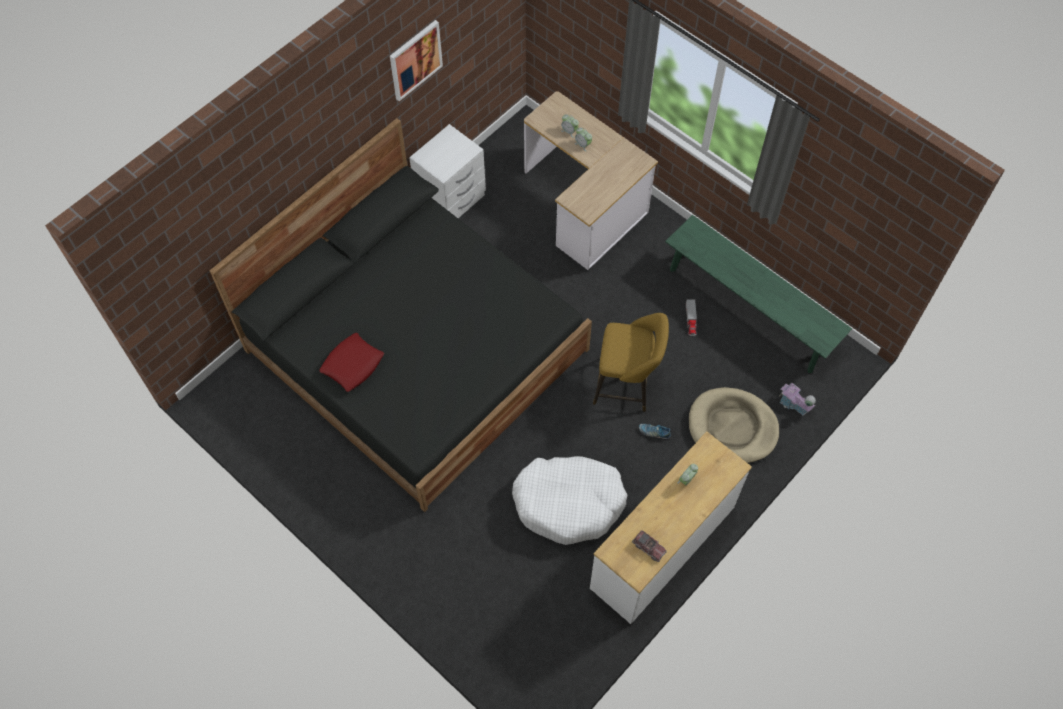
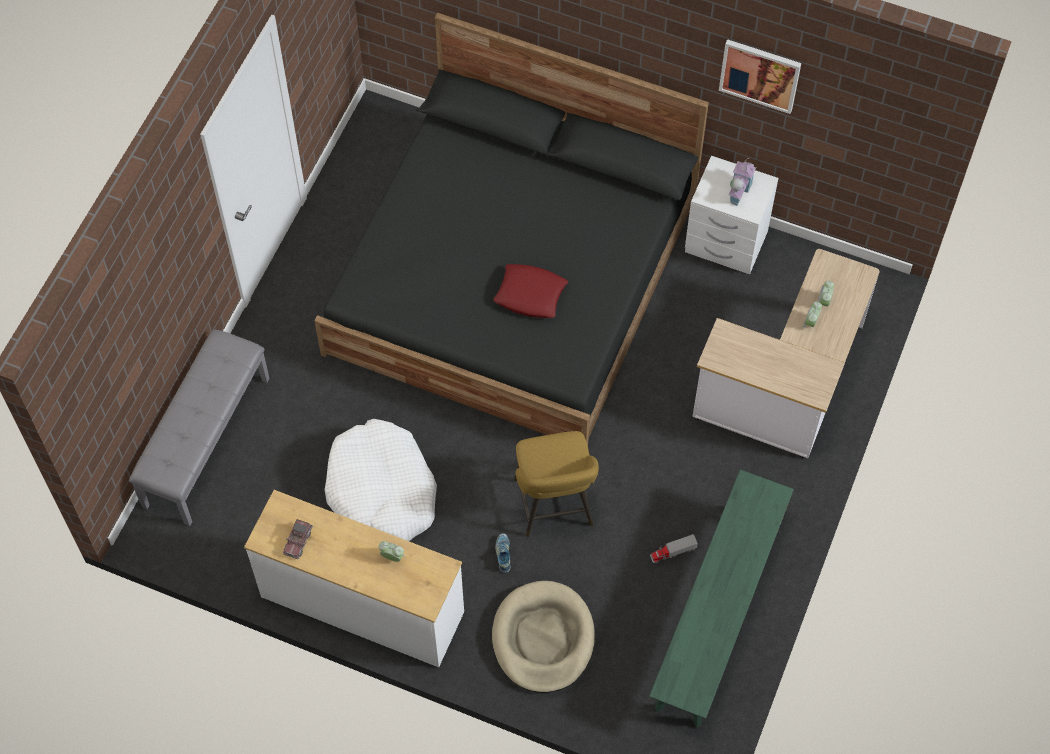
camera: 70 degrees right, 0 degrees up
red pillow [319,333,384,392] -> red pillow moved to [493,264,568,318]
toy house [779,383,816,415] -> toy house moved to [728,158,756,206]
none -> grey bench [129,329,270,526]

